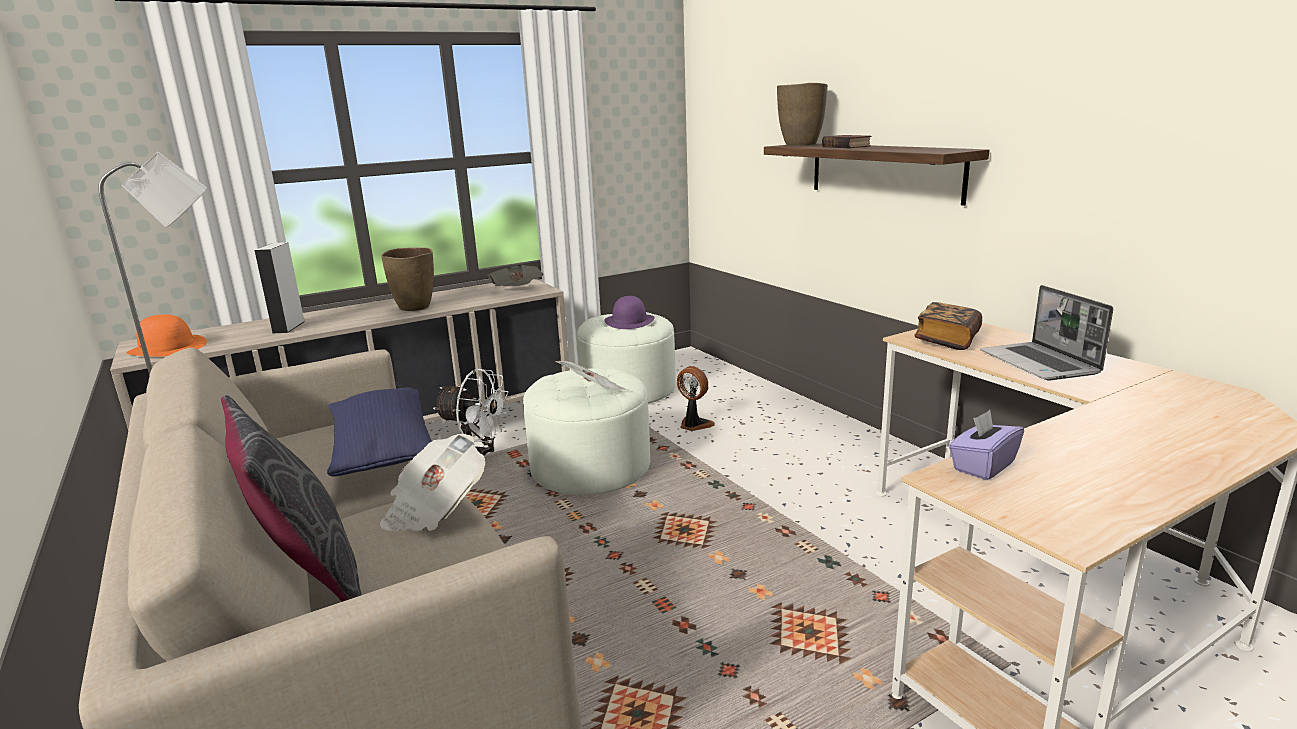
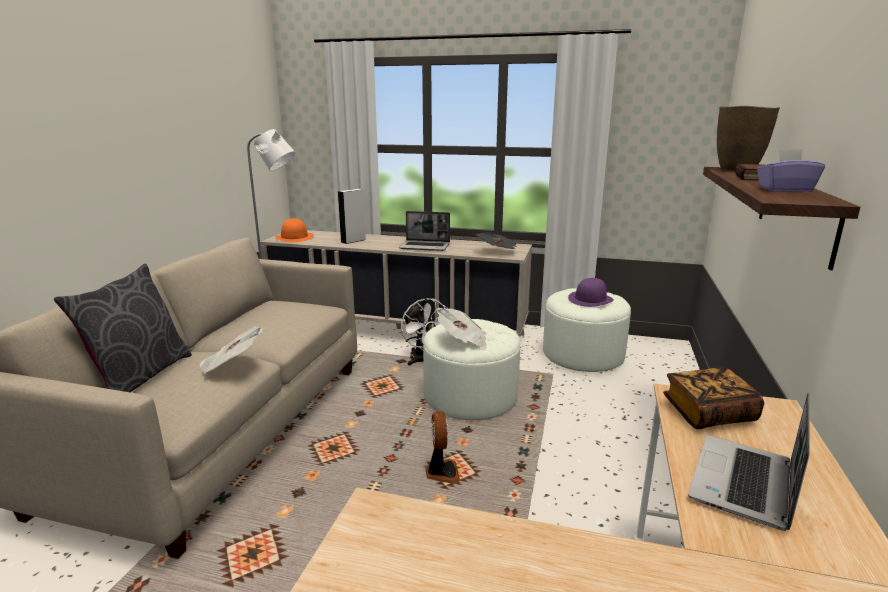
camera: 45 degrees right, 0 degrees up
blue pillow [327,387,432,476] -> none
brown vase [381,247,434,311] -> laptop [399,211,450,251]
fan [677,366,715,431] -> fan moved to [426,411,460,483]
purple tissue box [949,410,1024,480] -> purple tissue box moved to [757,149,825,192]

